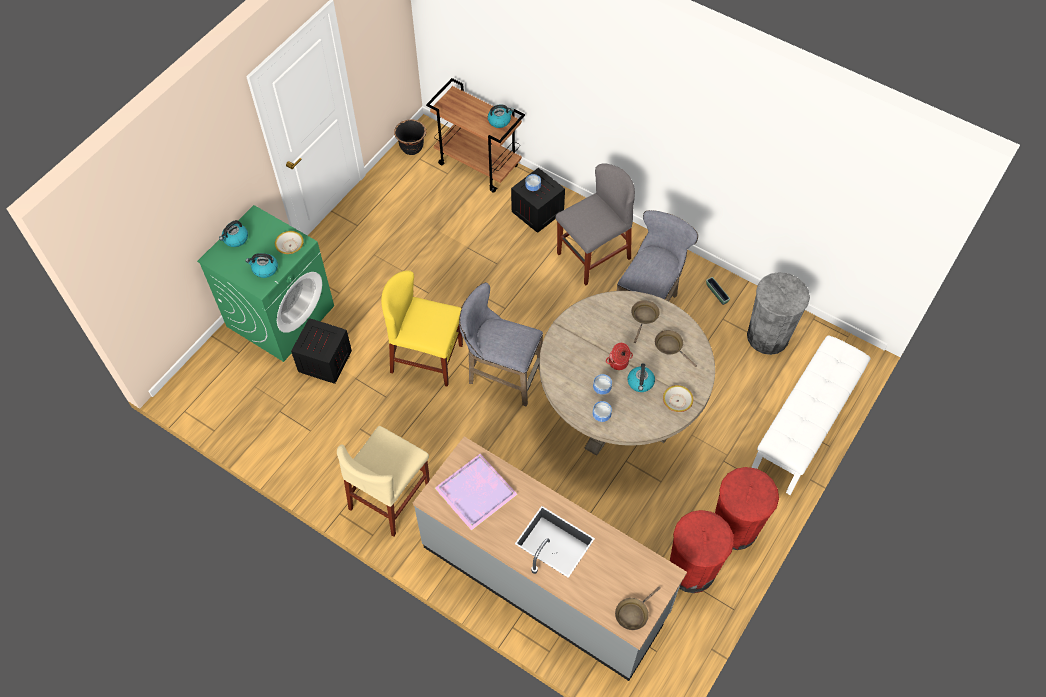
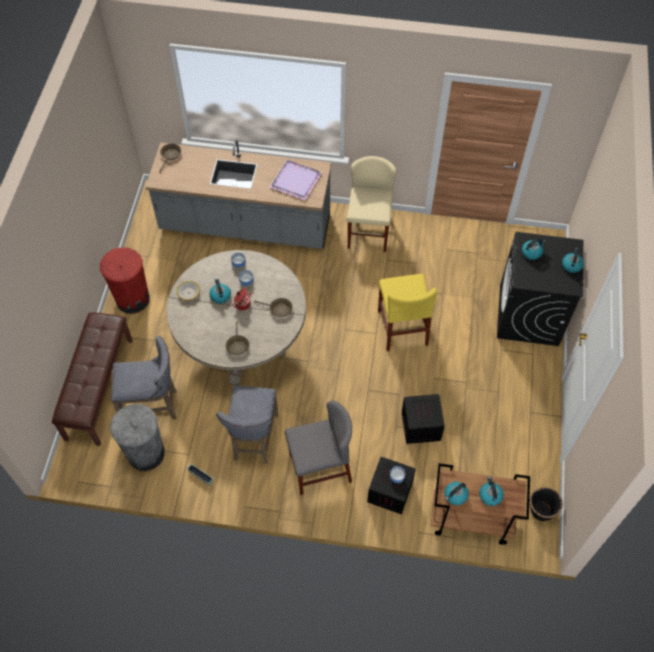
camera: 155 degrees right, 0 degrees up
green washing machine [197,205,334,362] -> black washing machine [497,232,584,346]
bowl [275,231,304,254] -> none
crate [291,318,352,384] -> crate moved to [402,394,445,444]
yellow chair [381,271,463,387] -> yellow chair turned 90 degrees clockwise [378,274,437,351]
grey stool [459,282,543,407] -> grey stool moved to [111,336,177,420]
grey chair [556,163,635,285] -> grey chair turned 135 degrees counterclockwise [285,400,352,495]
brown frying pan [655,330,697,367] -> brown frying pan moved to [254,298,293,318]
red trash can [670,510,734,593] -> none
white bench [751,335,871,495] -> brown bench [52,313,133,446]
none -> kettle [479,477,504,506]

